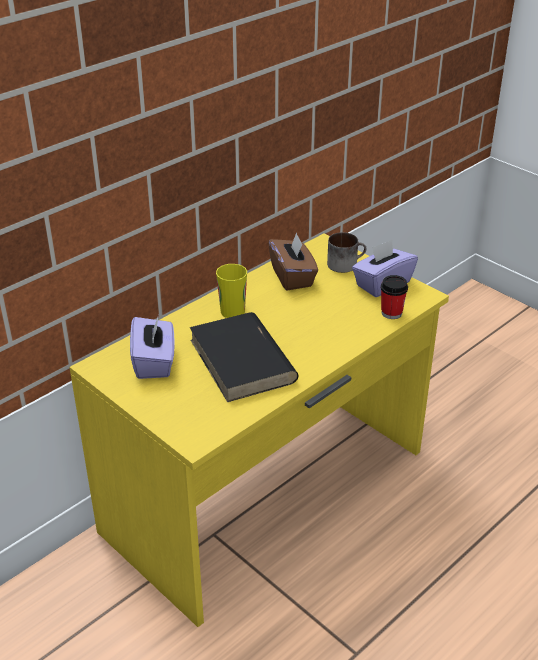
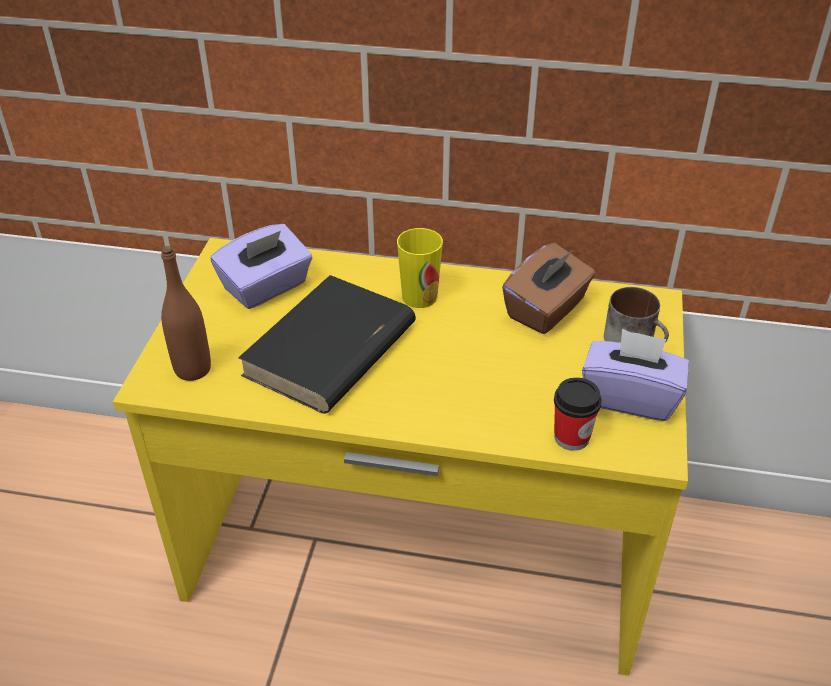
camera: 55 degrees right, 5 degrees up
none -> brown bottle [161,246,211,381]

